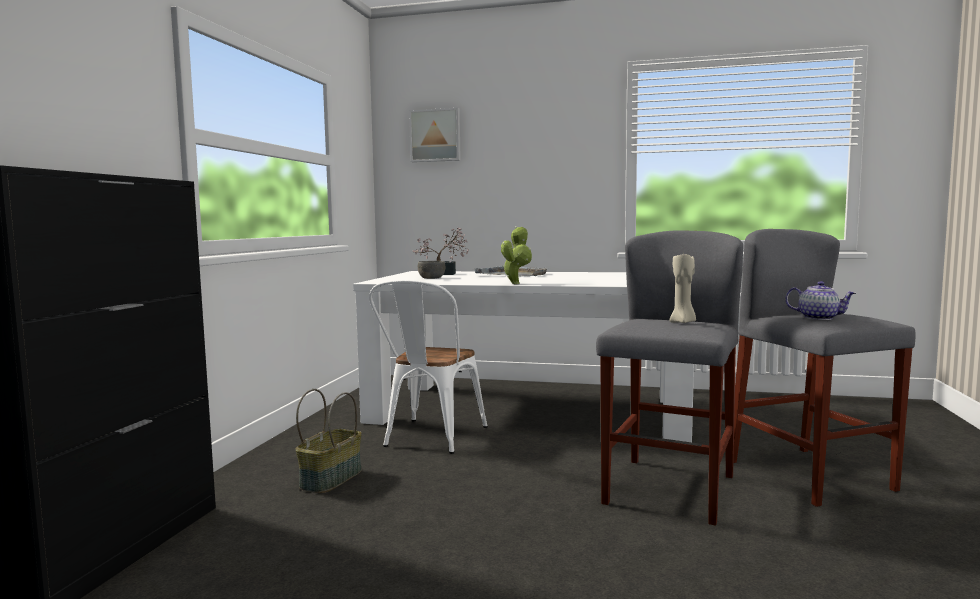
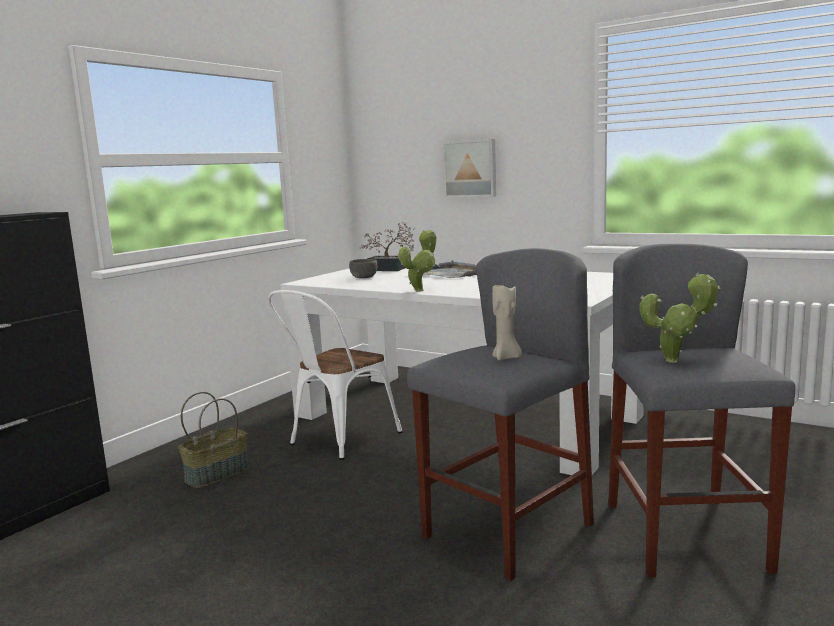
camera: 20 degrees right, 5 degrees up
picture [409,108,461,162] -> picture moved to [443,139,496,198]
teapot [785,281,856,320] -> potted plant [639,272,720,363]

